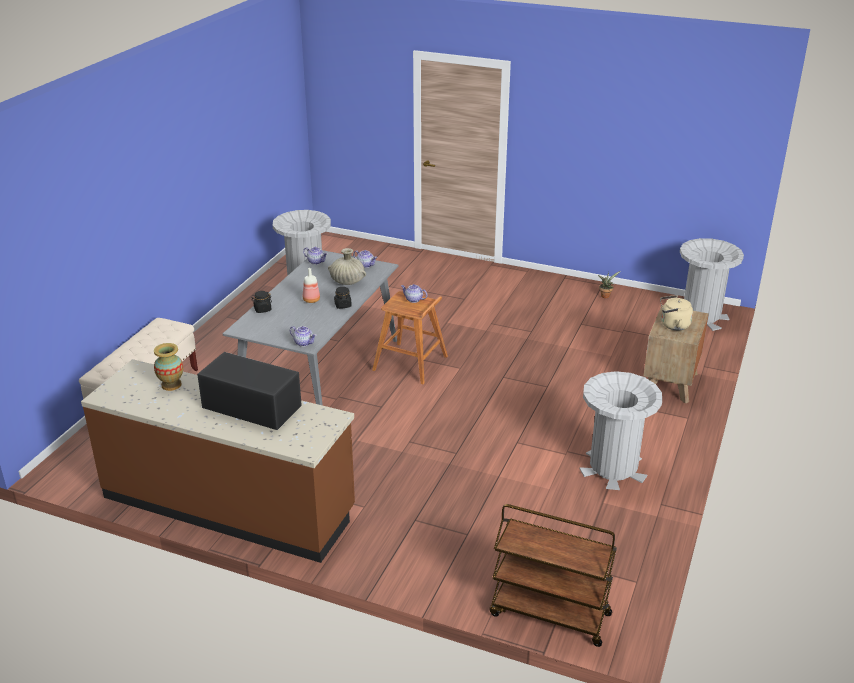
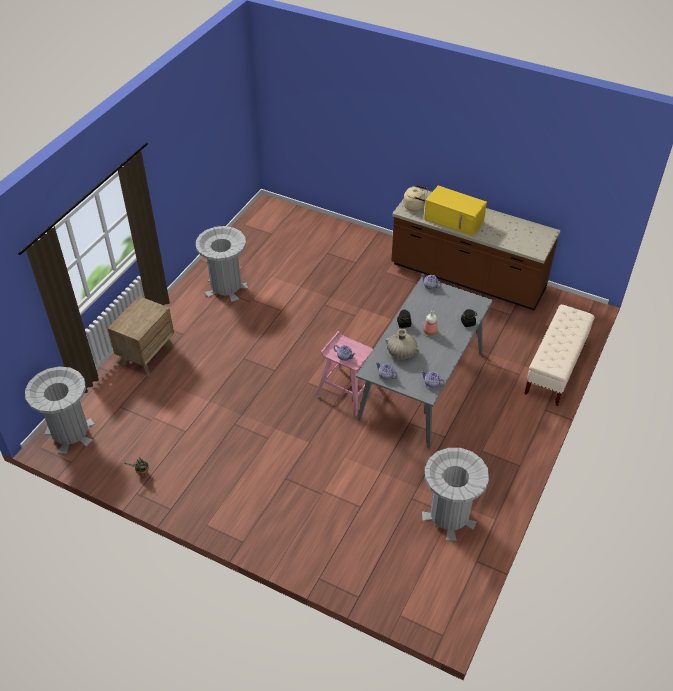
camera: 175 degrees left, 15 degrees up
vase [154,343,183,391] -> none
black microwave [197,352,302,430] -> yellow microwave [424,185,487,236]
brown stool [372,291,448,384] -> pink stool [316,331,378,416]
brown cart [489,504,617,647] -> none
beige kettle [660,295,693,330] -> beige kettle moved to [403,185,428,211]

